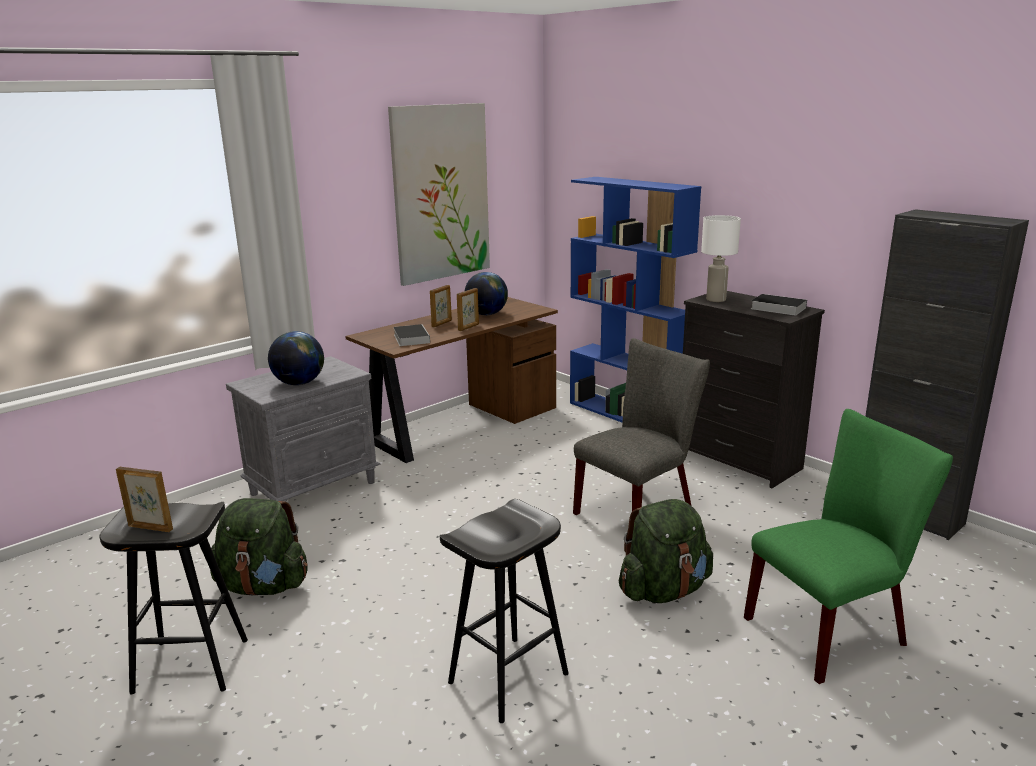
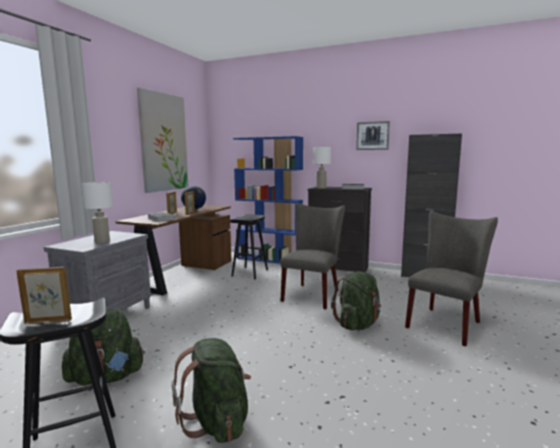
camera: 25 degrees left, 10 degrees down
globe [268,331,324,385] -> white table lamp [82,182,113,243]
black stool [440,499,569,723] -> black stool moved to [230,214,268,279]
green chair [744,409,953,684] -> grey chair [405,211,498,346]
none -> green backpack [172,338,251,443]
none -> picture [356,121,390,150]

